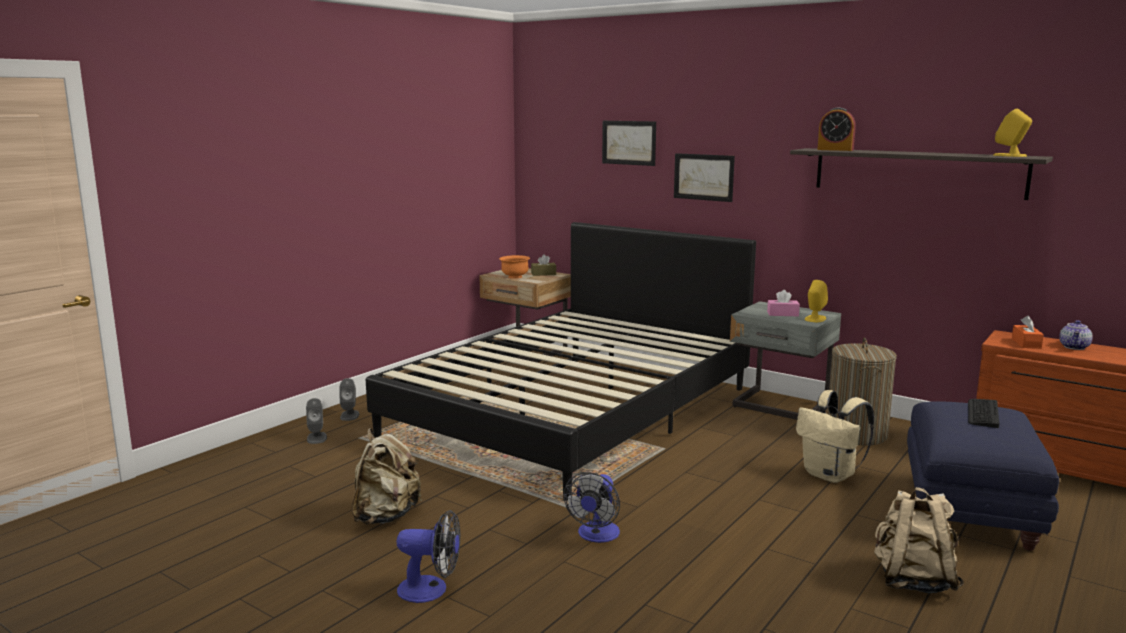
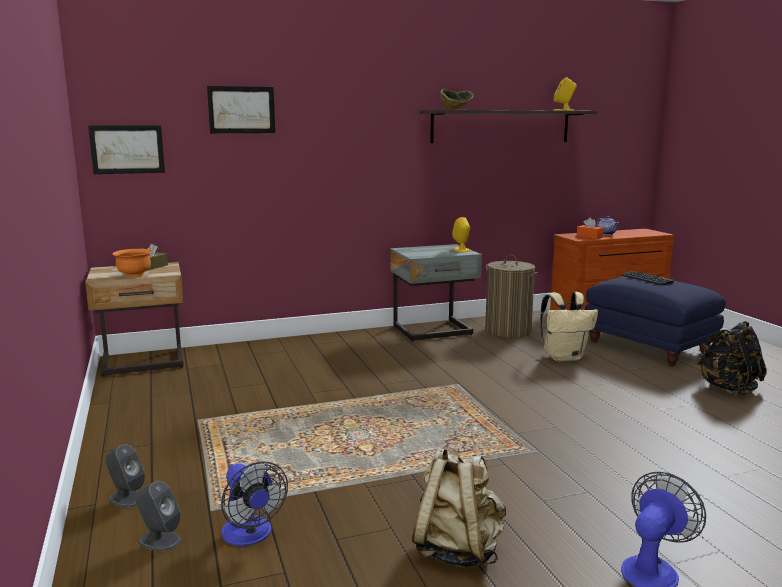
camera: 55 degrees left, 0 degrees up
black bed [365,222,756,501] -> none
fan [564,472,620,543] -> fan moved to [221,461,288,546]
picture [674,153,735,202] -> picture moved to [88,125,165,174]
pink tissue box [767,290,800,316] -> none
alarm clock [817,107,856,151] -> bowl [440,89,473,110]
beige backpack [874,487,964,593] -> black backpack [697,321,767,396]

